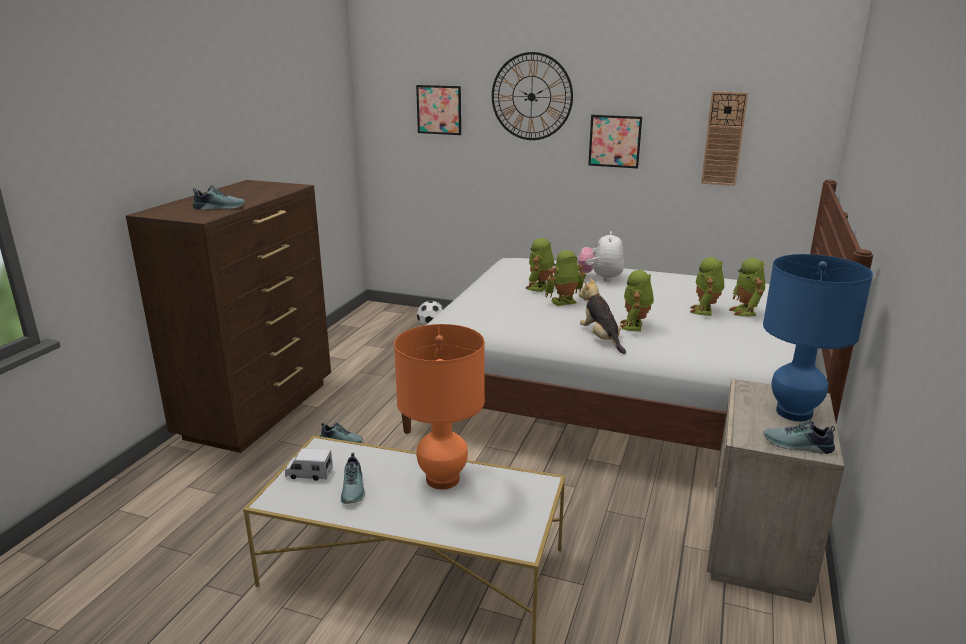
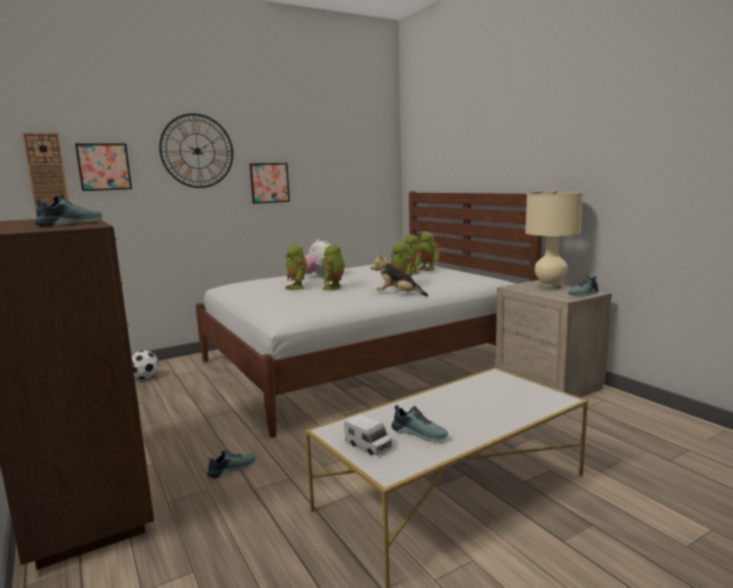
camera: 50 degrees left, 10 degrees down
toy truck [285,448,333,481] -> toy truck turned 90 degrees counterclockwise [344,414,392,455]
orange table lamp [394,324,485,490] -> none
wall clock [701,91,748,186] -> wall clock moved to [22,133,69,217]
blue table lamp [763,254,873,421] -> beige table lamp [525,189,583,290]

